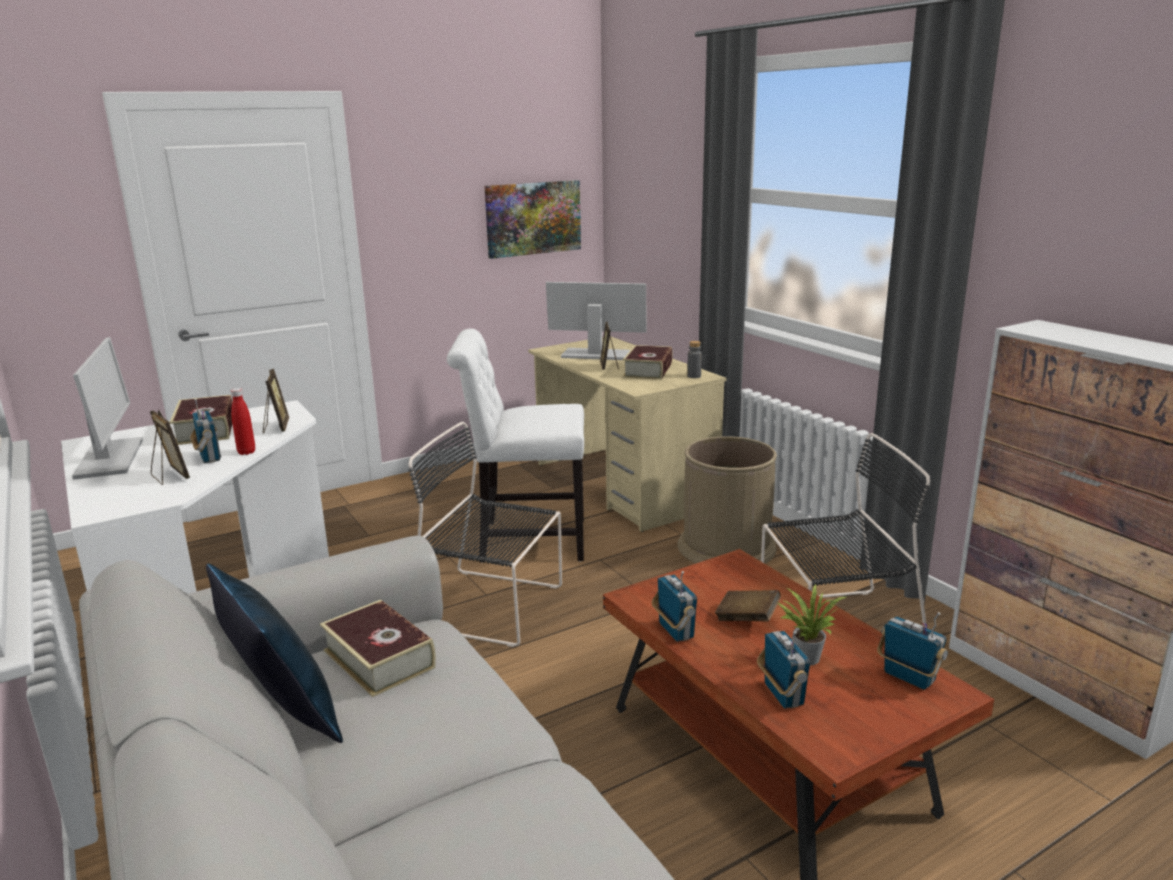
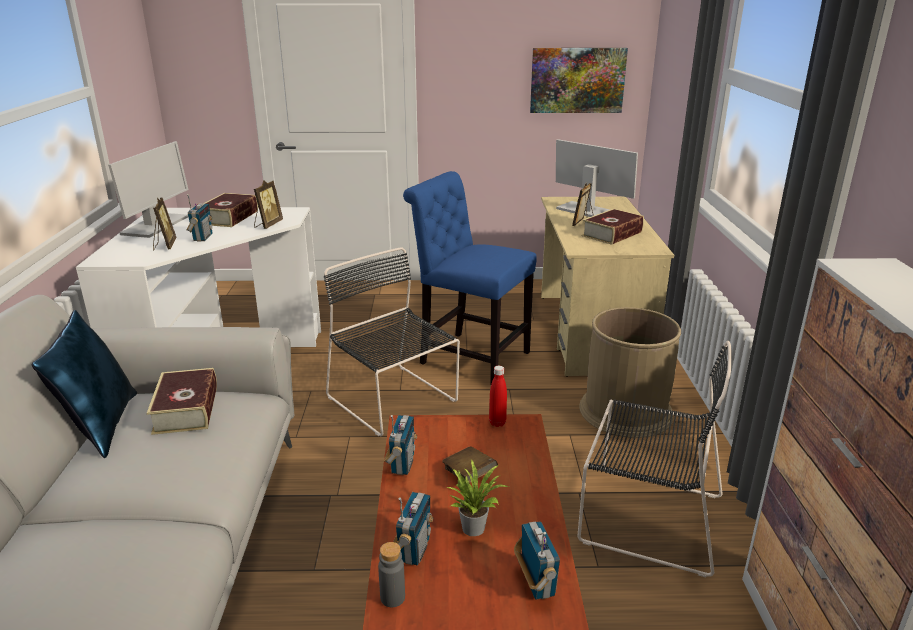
camera: 30 degrees right, 5 degrees up
red bottle [231,388,255,455] -> red bottle moved to [489,366,507,427]
white chair [447,329,584,563] -> blue chair [403,171,537,384]
grey bottle [687,341,702,378] -> grey bottle moved to [378,542,405,607]

